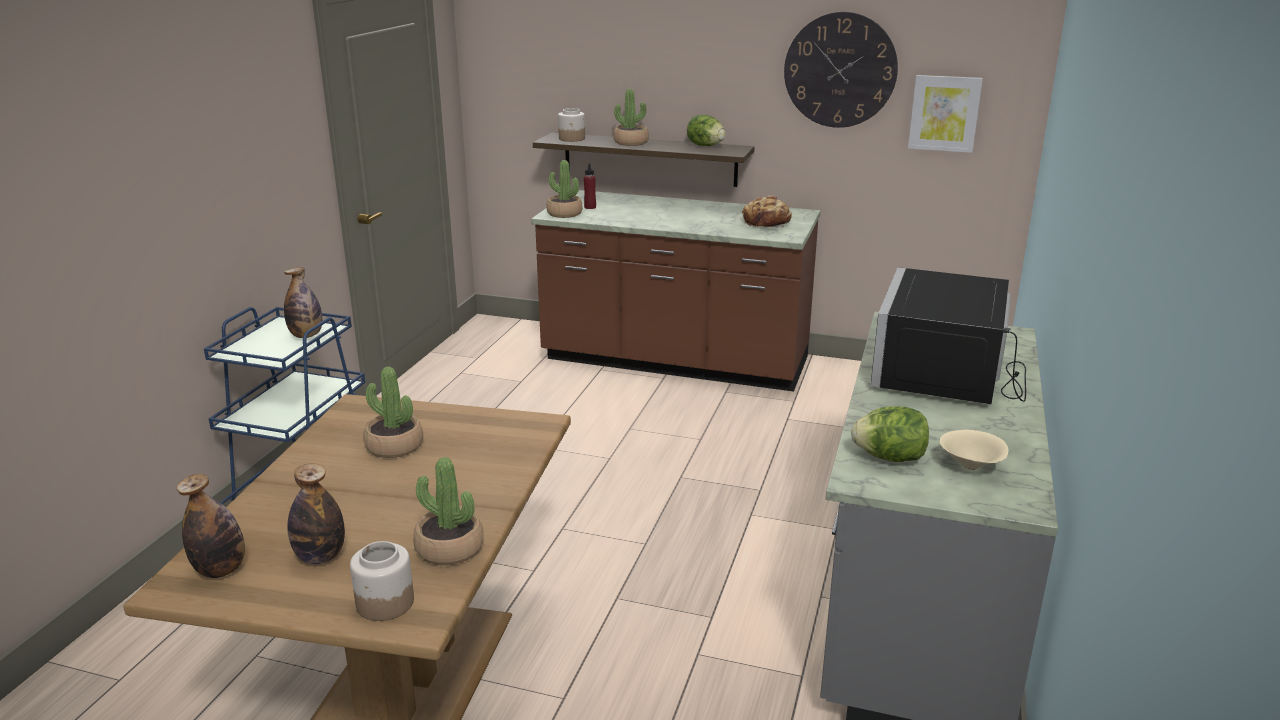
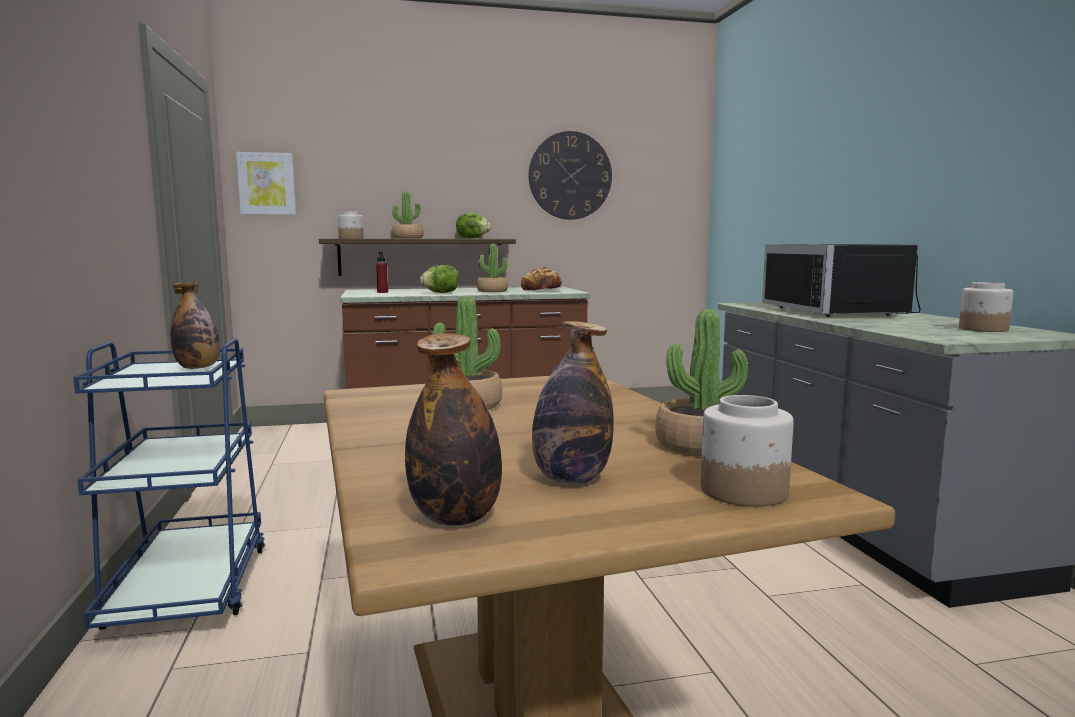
camera: 30 degrees left, 15 degrees down
potted plant [546,160,583,218] -> potted plant moved to [477,244,508,292]
lettuce [851,407,929,462] -> lettuce moved to [420,265,458,293]
picture [908,75,983,153] -> picture moved to [236,152,296,215]
beige bowl [940,430,1009,470] -> jar [959,282,1013,332]

